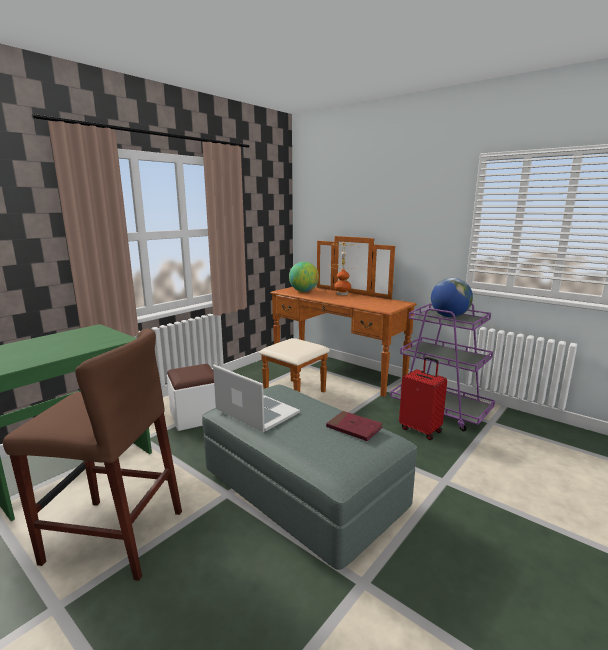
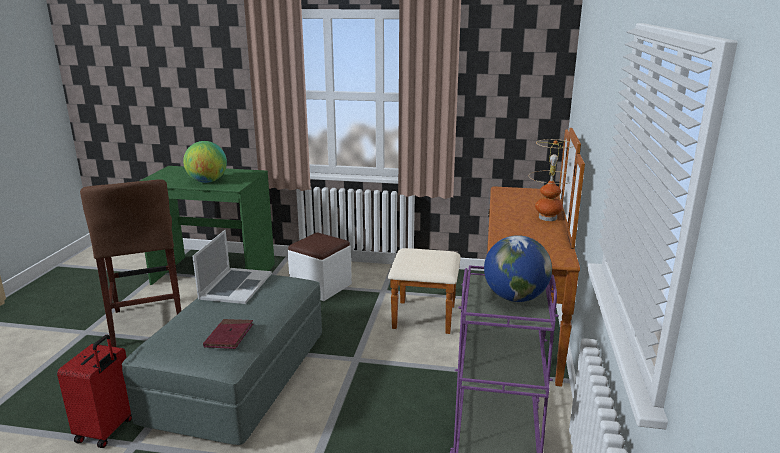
camera: 60 degrees right, 5 degrees up
globe [289,262,319,292] -> globe moved to [183,141,227,183]
red suitcase [399,357,447,440] -> red suitcase moved to [57,335,132,448]

